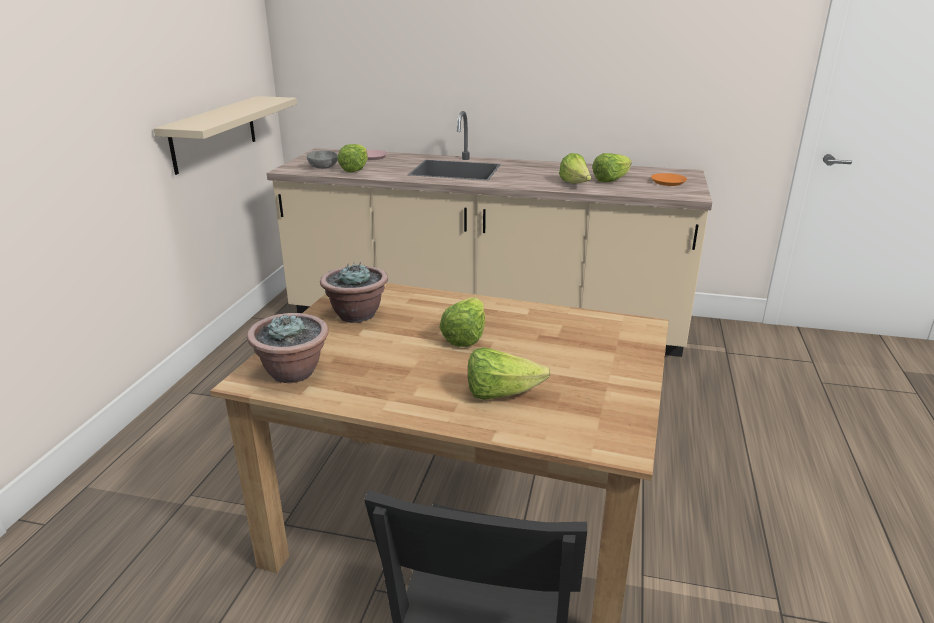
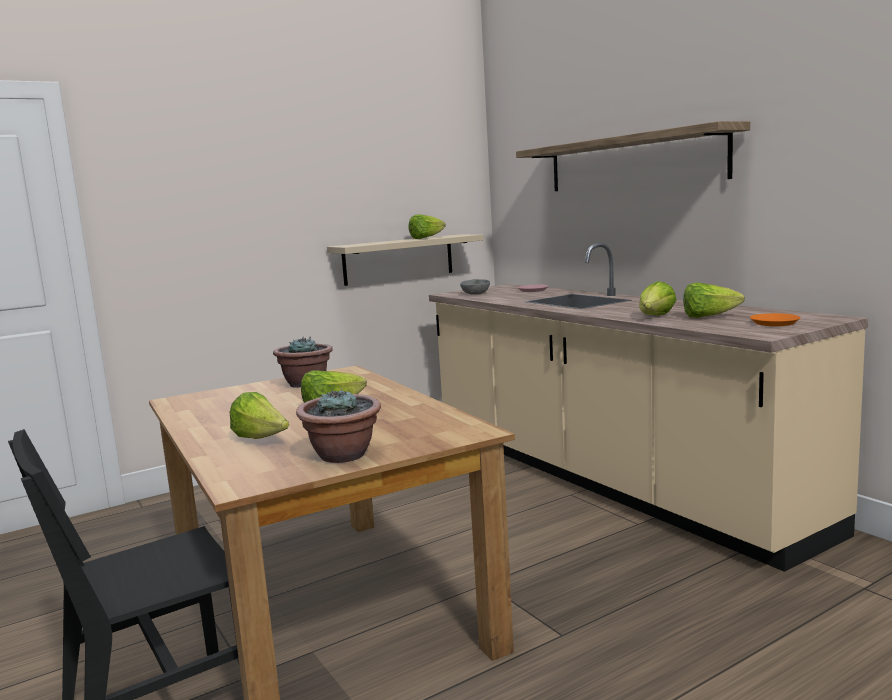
camera: 45 degrees right, 15 degrees down
potted plant [247,313,329,383] -> potted plant moved to [296,388,381,463]
lettuce [337,144,368,172] -> lettuce moved to [408,214,446,239]
none -> shelf [516,121,750,191]

